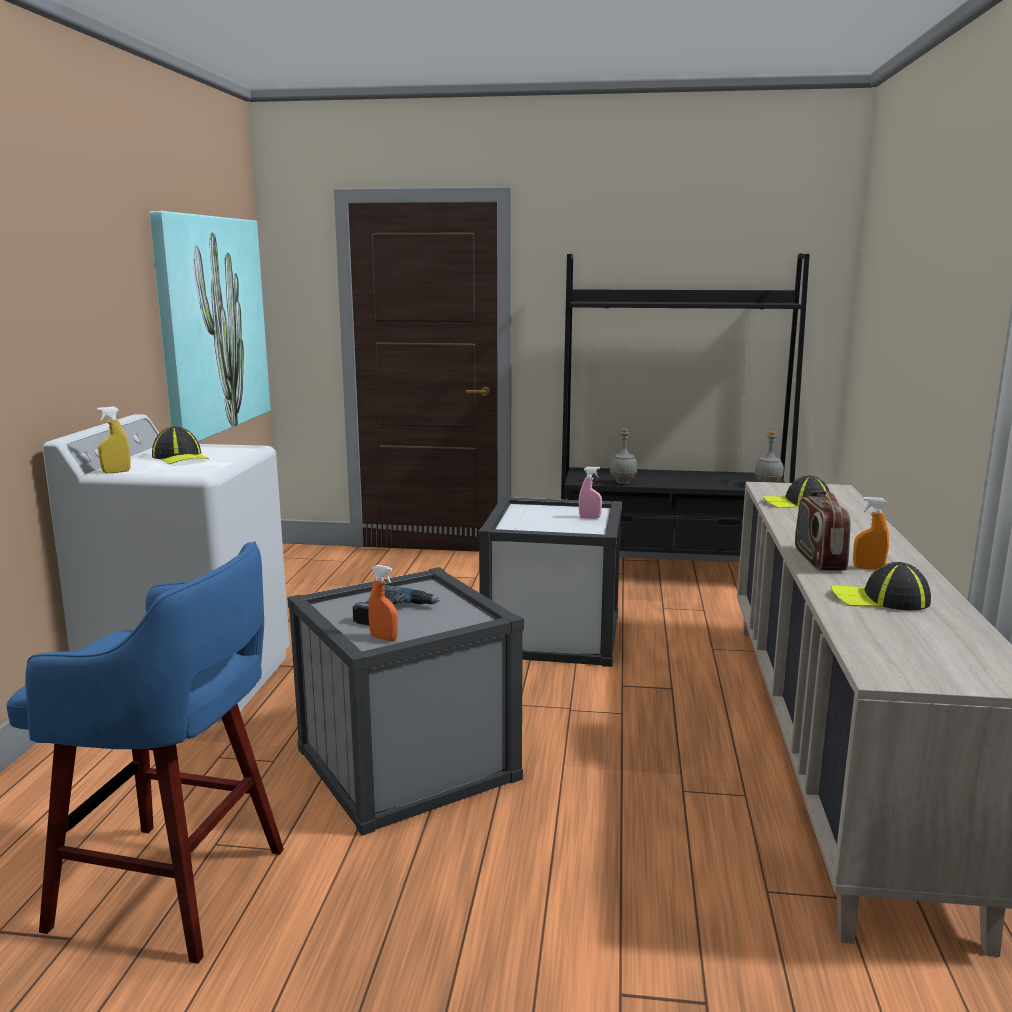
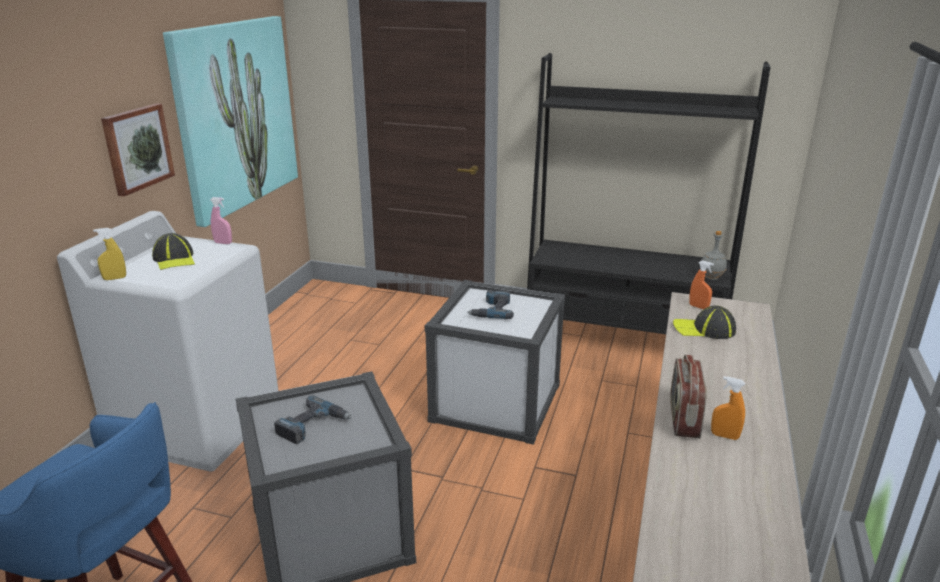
camera: 10 degrees right, 10 degrees up
orange spray bottle [368,565,398,641] -> orange spray bottle moved to [689,260,714,309]
pink spray bottle [579,467,602,519] -> pink spray bottle moved to [210,197,232,244]
grey bottle [610,429,637,484] -> none
cap [832,562,931,610] -> none
none -> picture [101,103,175,196]
none -> power drill [467,290,514,319]

